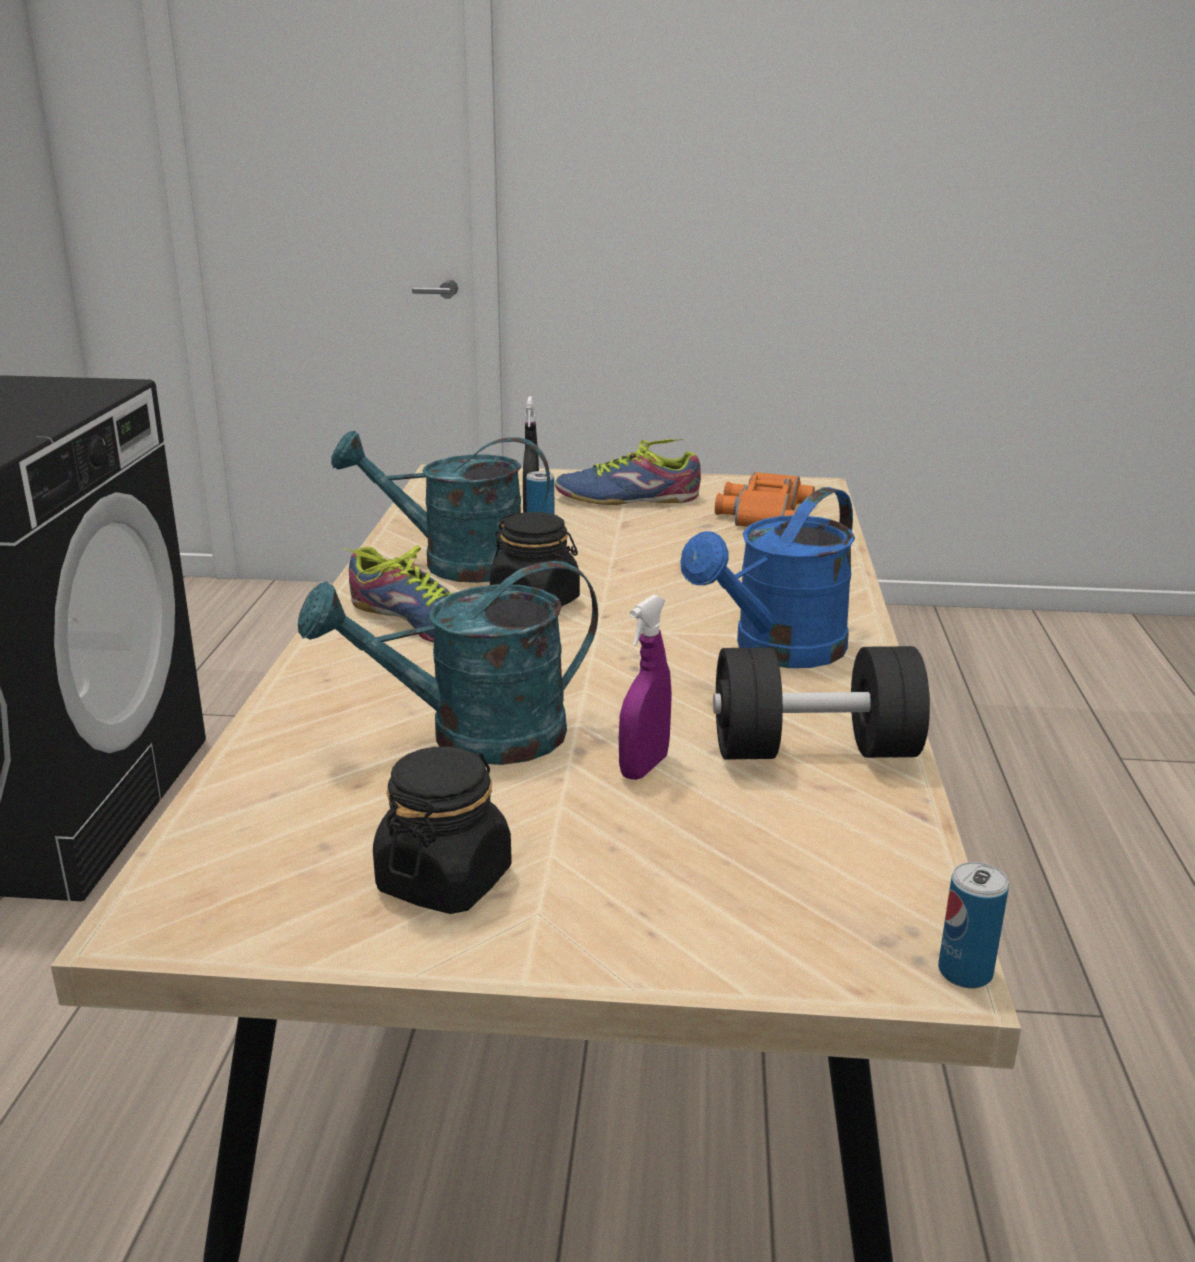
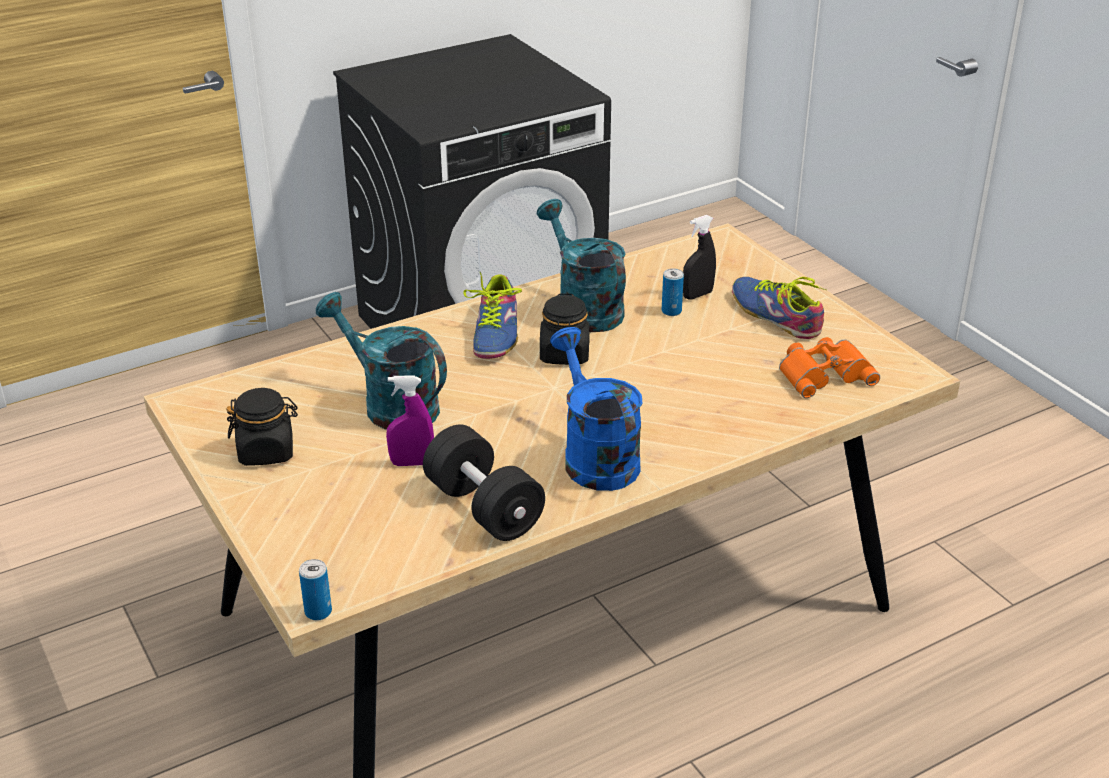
camera: 55 degrees right, 10 degrees up
blue watering can [680,487,855,668] -> blue watering can turned 60 degrees clockwise [550,327,643,491]

